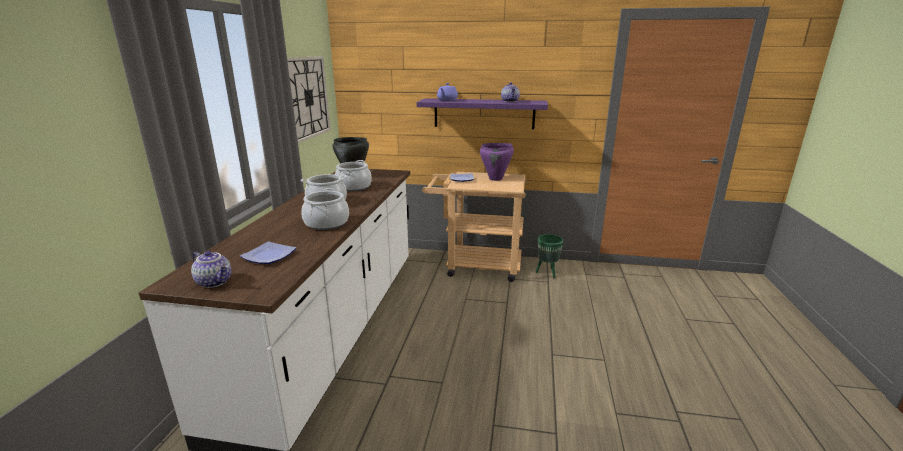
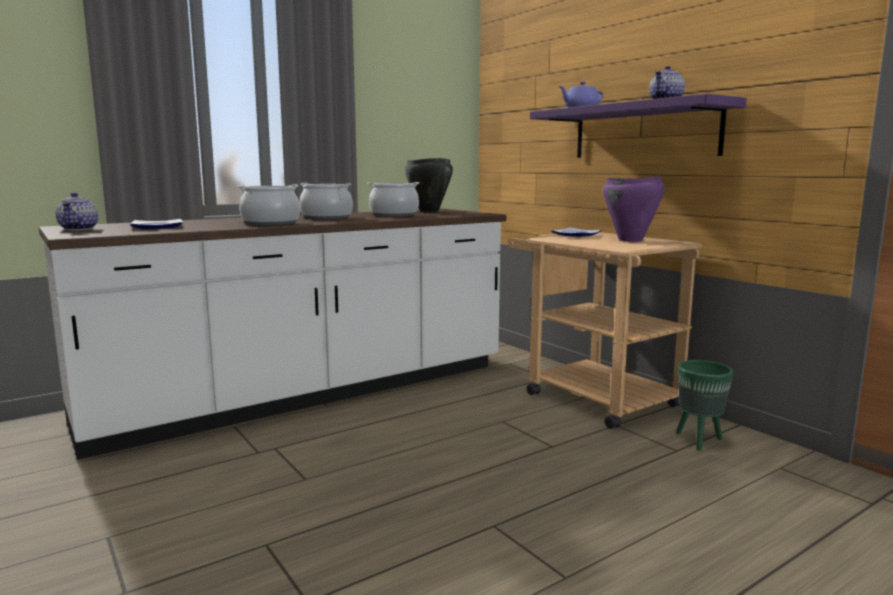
camera: 45 degrees right, 10 degrees down
wall clock [287,56,331,143] -> none

